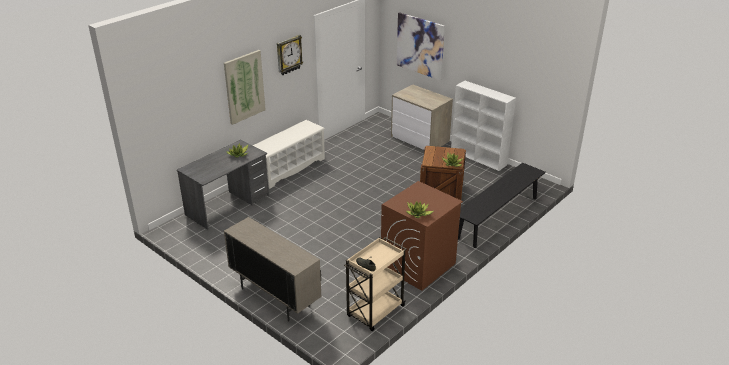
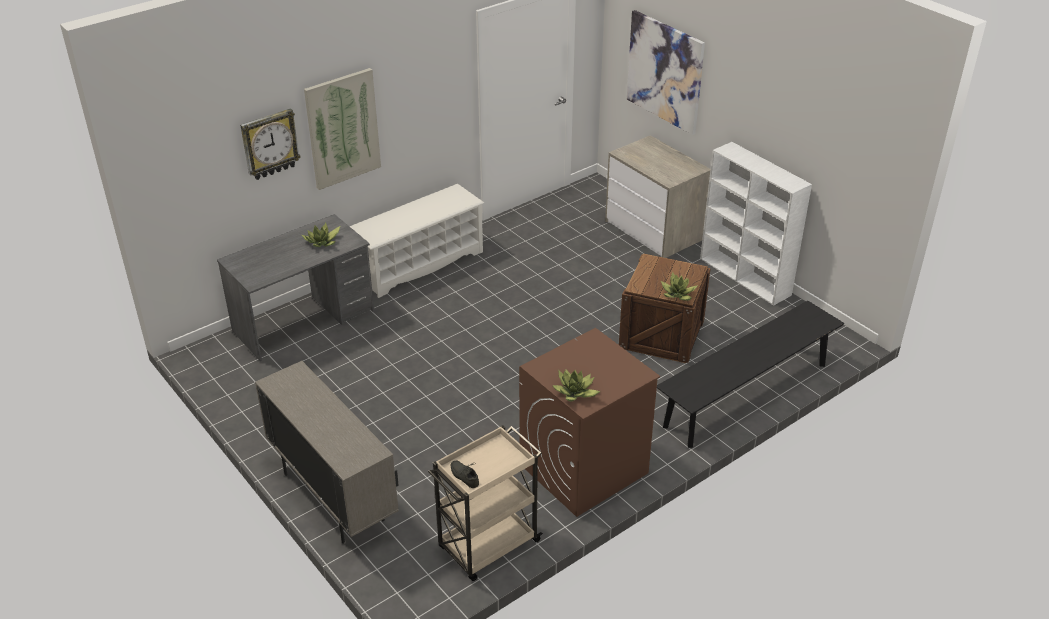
camera: 10 degrees right, 5 degrees up
wall clock [277,35,303,75] -> wall clock moved to [240,108,301,180]

